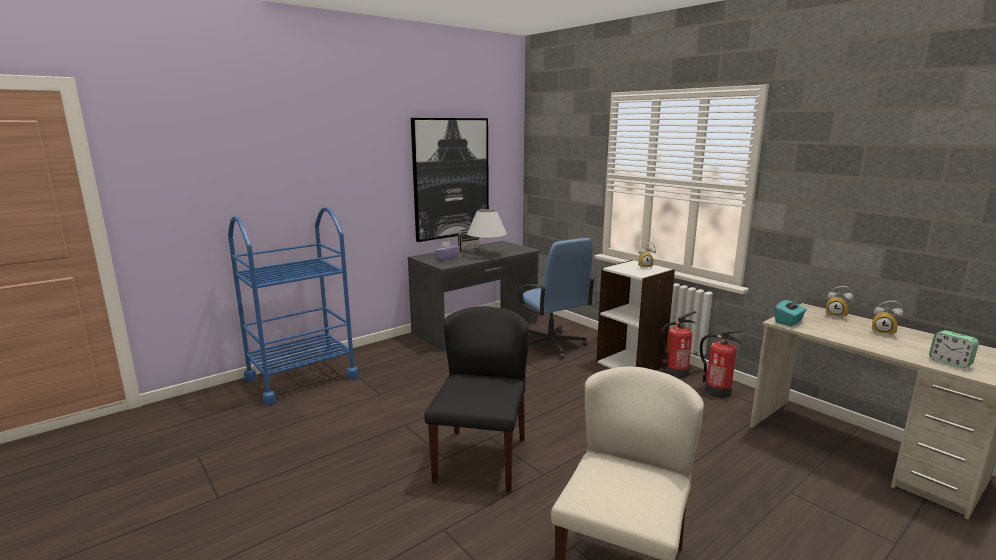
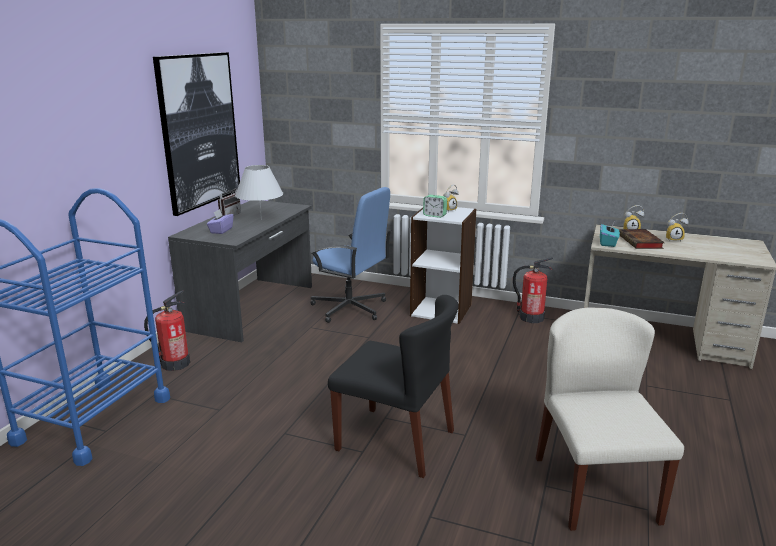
camera: 30 degrees left, 5 degrees up
black chair [424,306,529,492] -> black chair turned 135 degrees clockwise [328,295,459,478]
fire extinguisher [660,311,696,378] -> fire extinguisher moved to [144,290,190,371]
alarm clock [929,330,979,368] -> alarm clock moved to [423,195,447,218]
none -> book [619,229,665,249]

